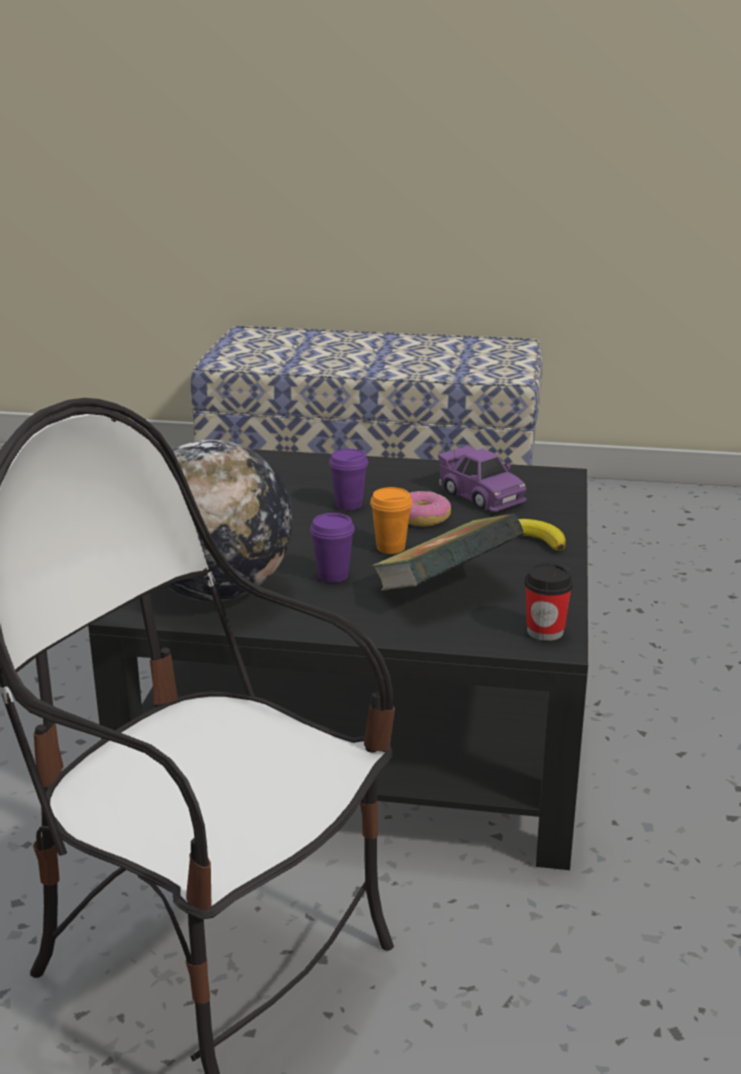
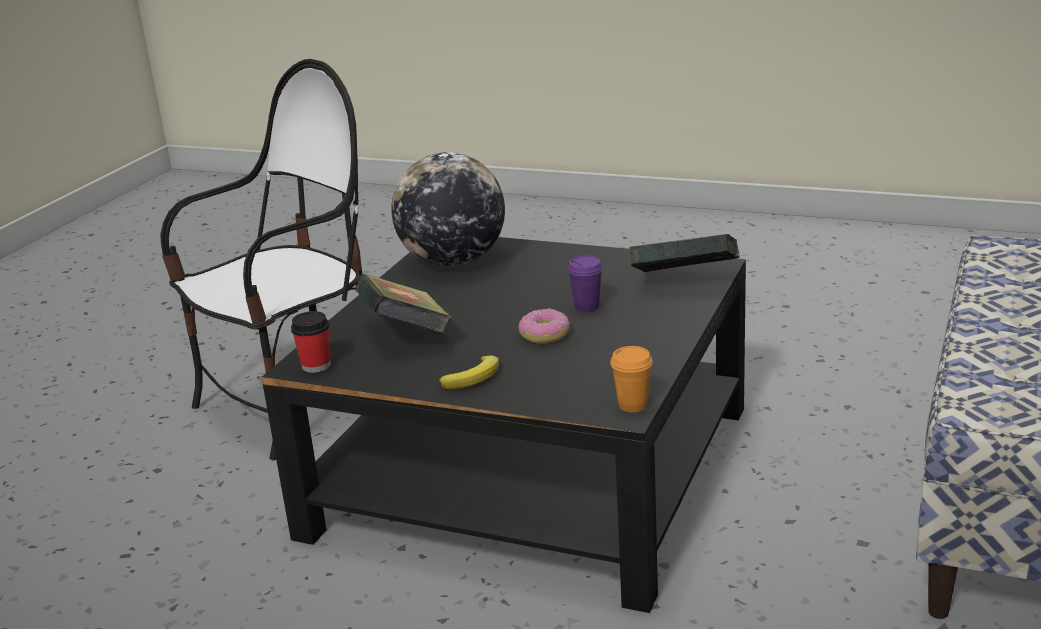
camera: 105 degrees right, 0 degrees up
purple cup [310,513,355,583] -> none
orange cup [370,487,413,554] -> orange cup moved to [610,346,653,412]
purple toy car [438,445,527,512] -> none
none -> book [629,234,740,272]

